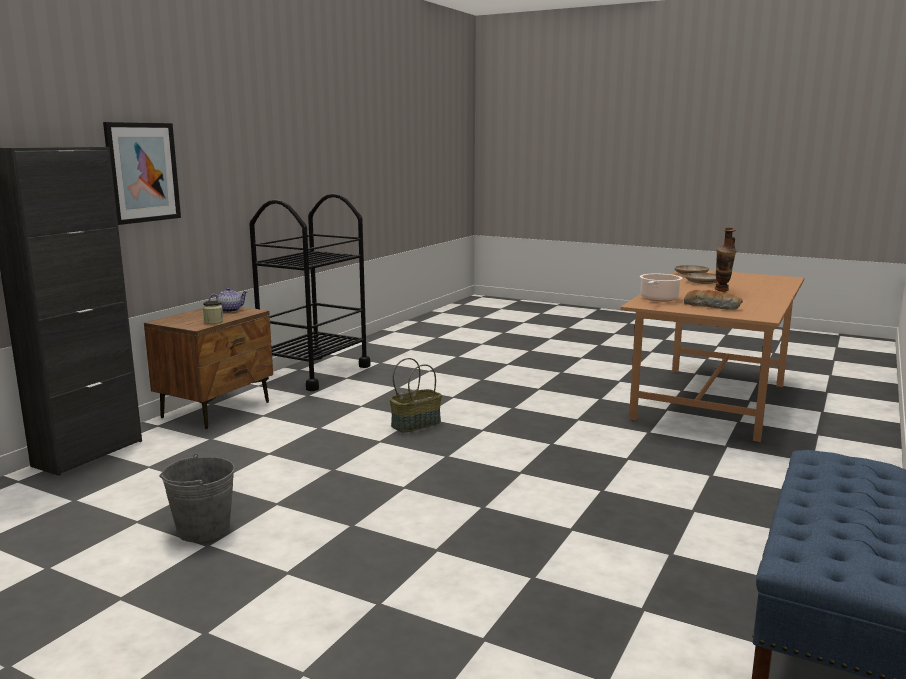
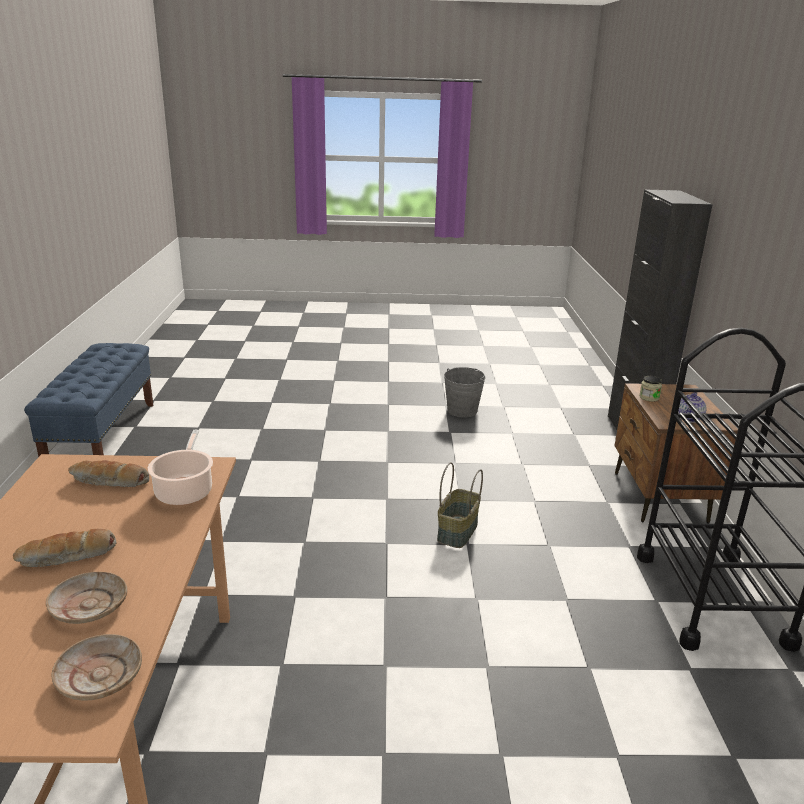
camera: 150 degrees right, 10 degrees up
picture [103,122,181,225] -> none
vase [715,227,737,292] -> bread [13,529,116,567]

